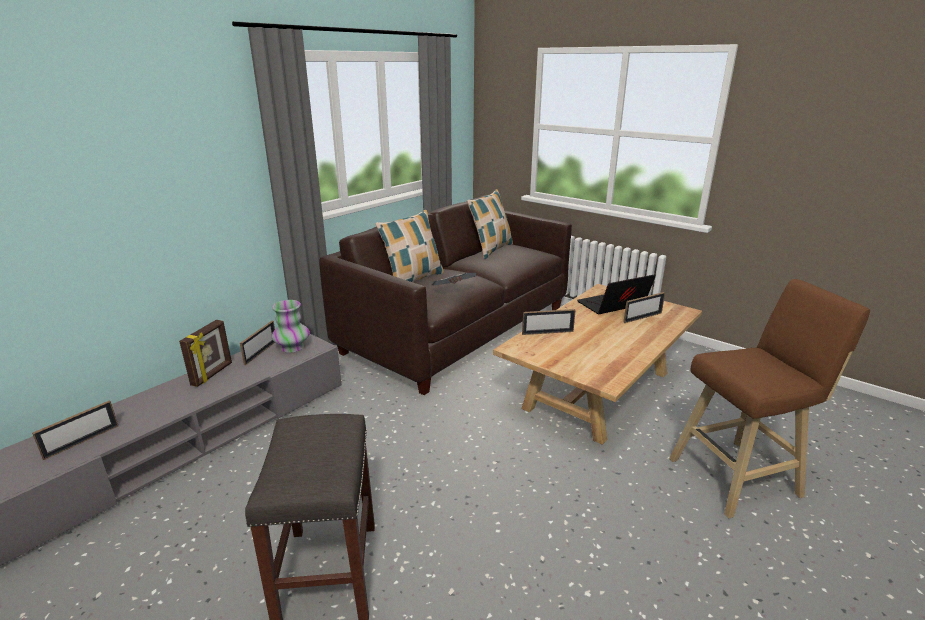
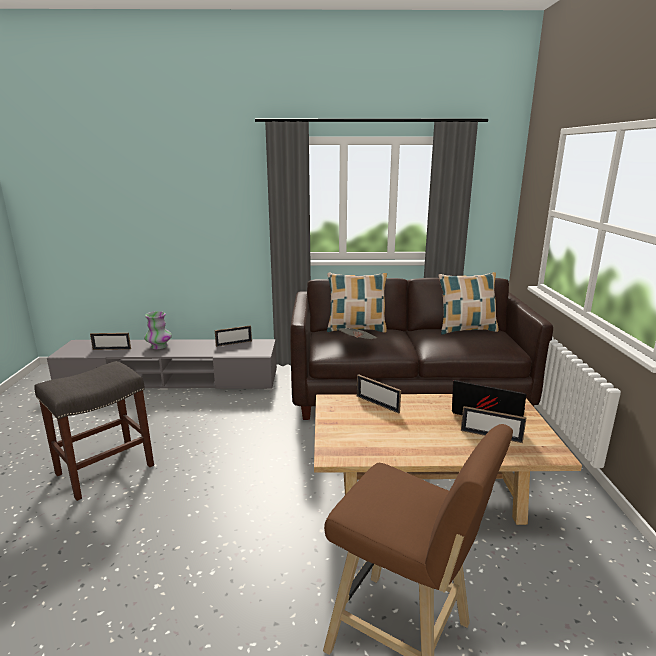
camera: 50 degrees right, 5 degrees down
picture frame [179,320,232,387] -> none
vase [272,300,310,353] -> vase moved to [144,311,172,349]

